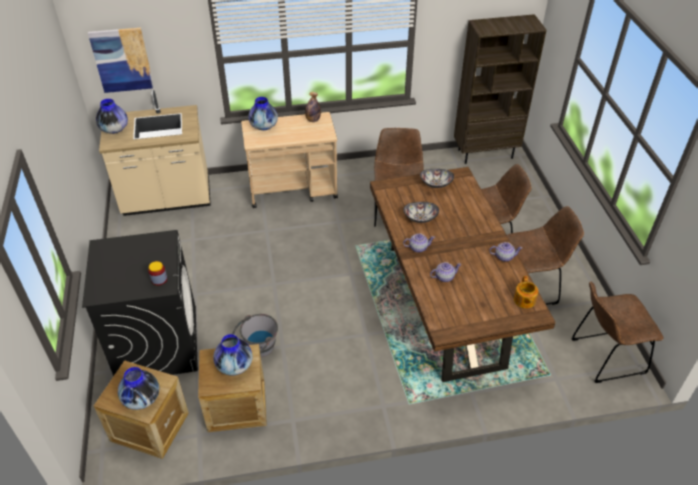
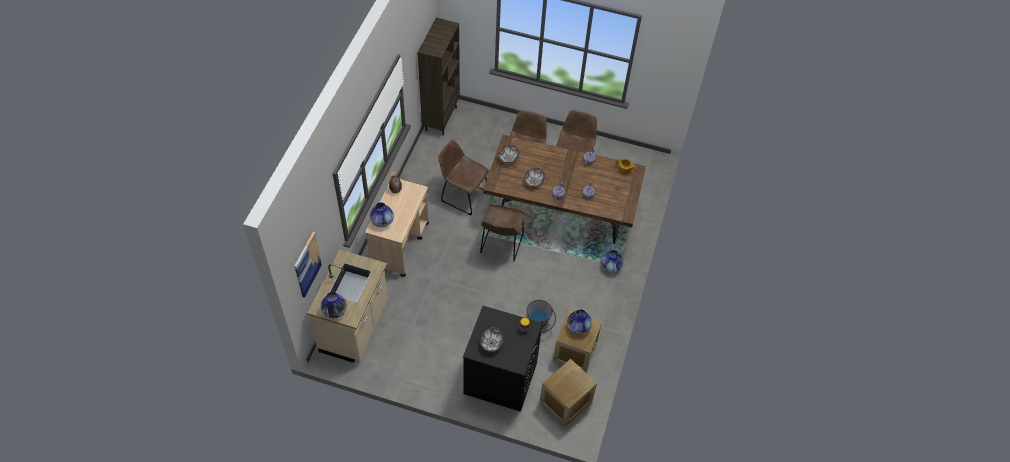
camera: 65 degrees left, 10 degrees up
vase [118,367,159,410] -> vase moved to [601,250,623,273]
brown chair [571,281,663,383] -> brown chair moved to [480,204,525,262]
none -> bowl [480,327,503,352]

